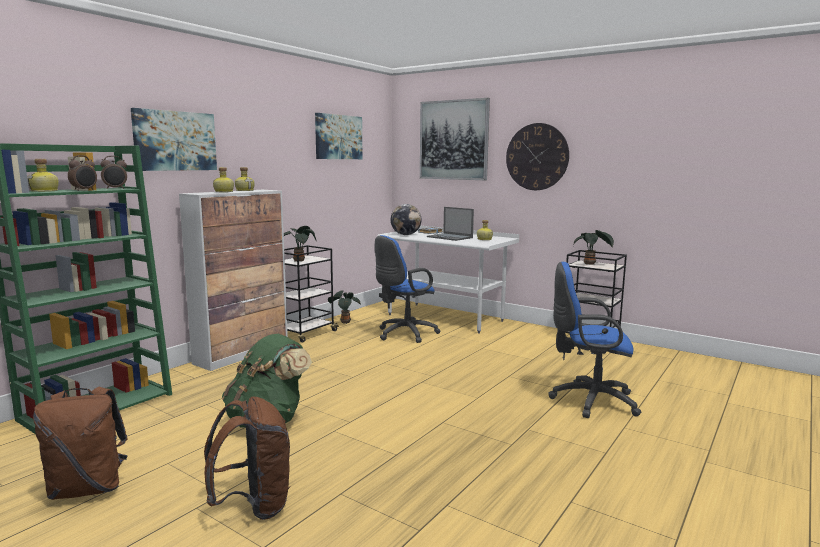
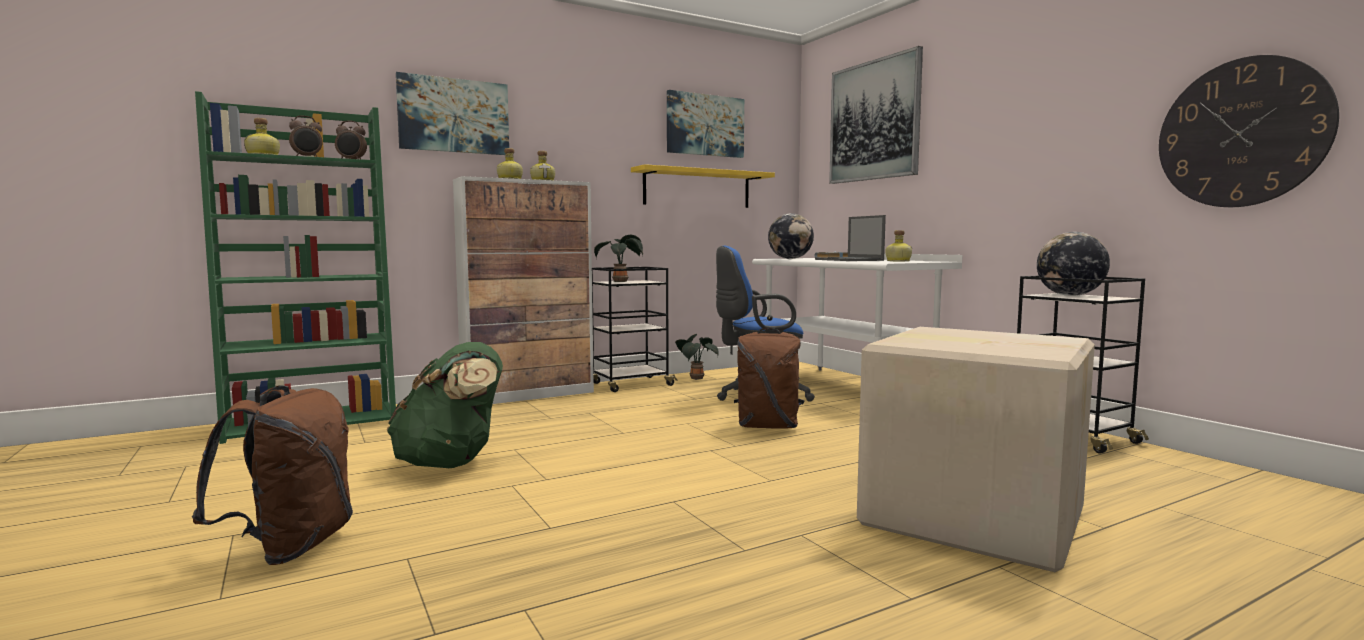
camera: 25 degrees right, 5 degrees down
brown backpack [33,387,128,500] -> brown backpack moved to [734,328,804,429]
wall clock [506,123,569,190] -> wall clock moved to [1159,55,1339,207]
blue office chair [548,262,642,418] -> cardboard box [857,327,1095,572]
potted plant [573,230,614,265] -> globe [1037,232,1110,296]
none -> yellow shelf [631,164,775,208]

